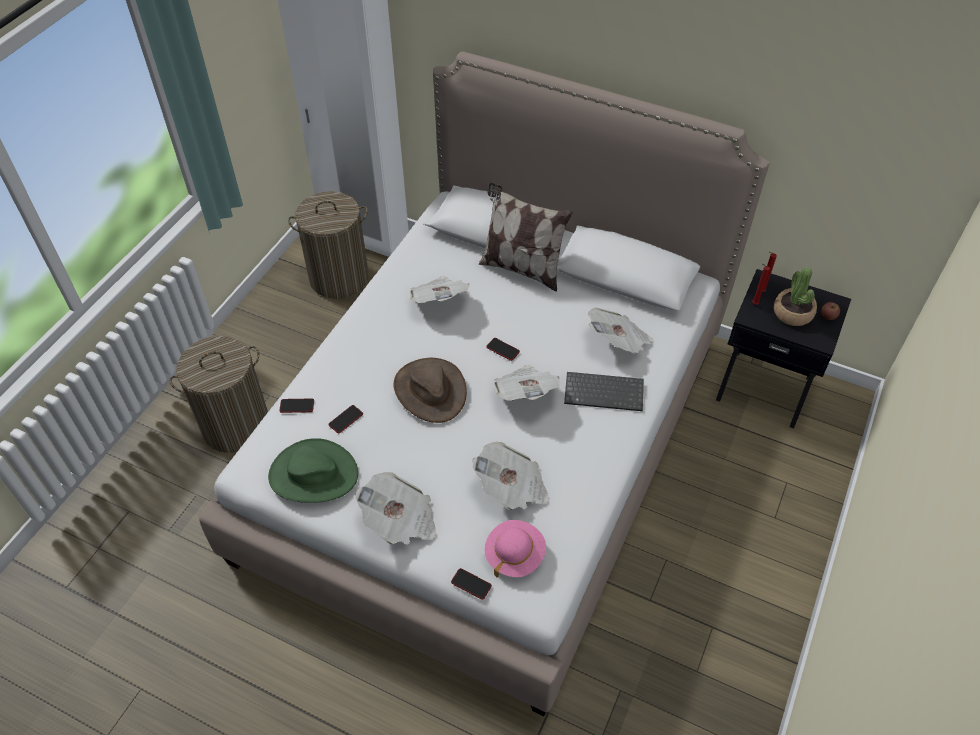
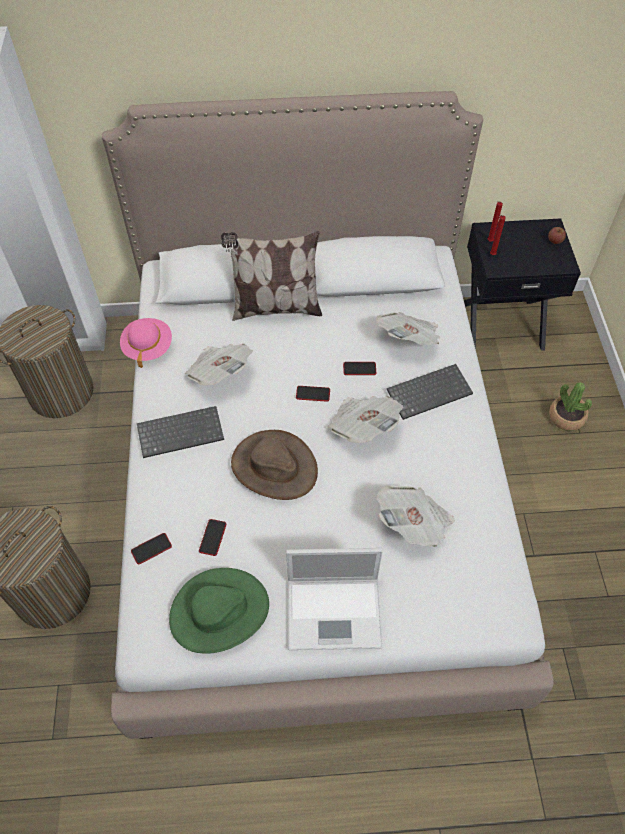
camera: 30 degrees left, 5 degrees up
newspaper [356,472,437,545] -> laptop [286,548,383,650]
phone [451,568,492,600] -> phone moved to [343,362,376,375]
pink hat [484,520,546,577] -> pink hat moved to [120,318,172,368]
potted plant [774,267,817,326] -> potted plant moved to [549,382,592,431]
none -> keyboard [137,406,224,458]

